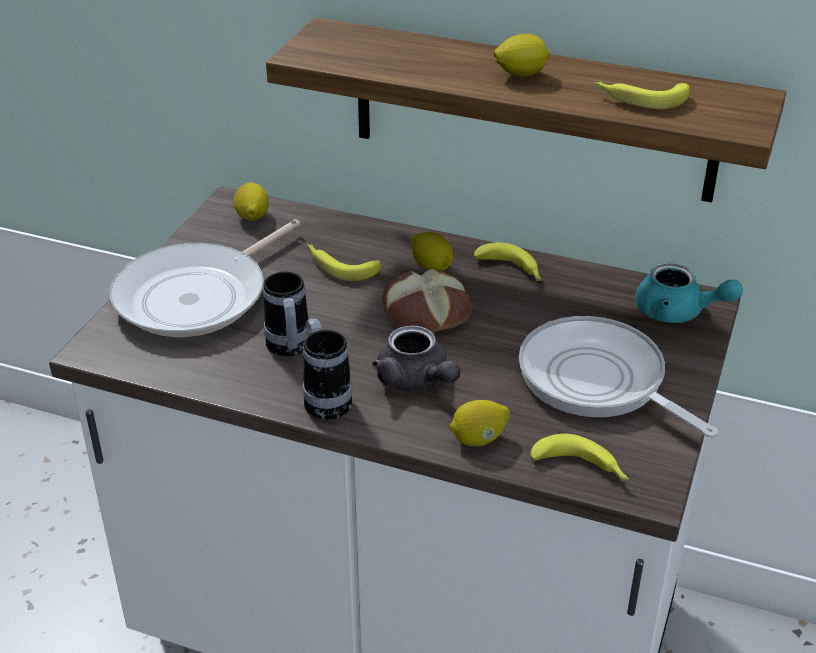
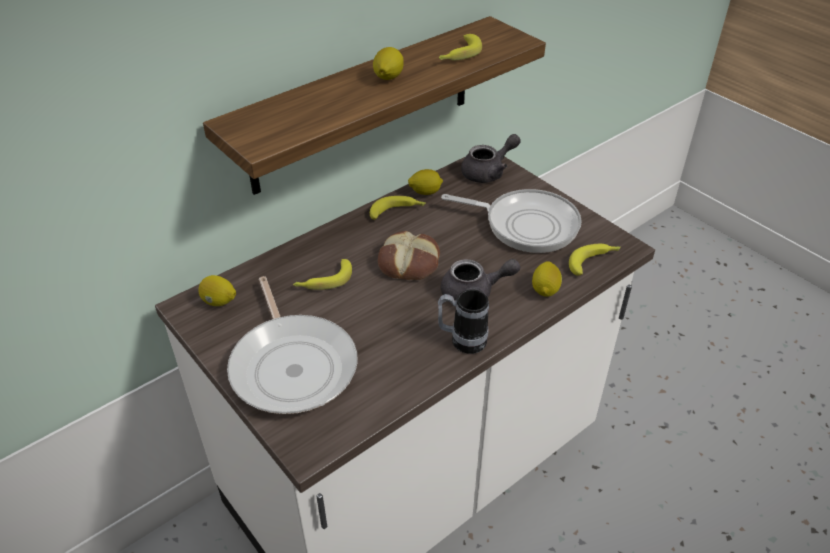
camera: 60 degrees left, 5 degrees up
mug [263,271,309,357] -> none
lemon [411,232,453,271] -> lemon moved to [408,169,443,195]
frying pan [519,316,718,438] -> frying pan turned 150 degrees counterclockwise [441,189,582,253]
turquoise teapot [635,263,743,323] -> grey teapot [461,134,521,183]

